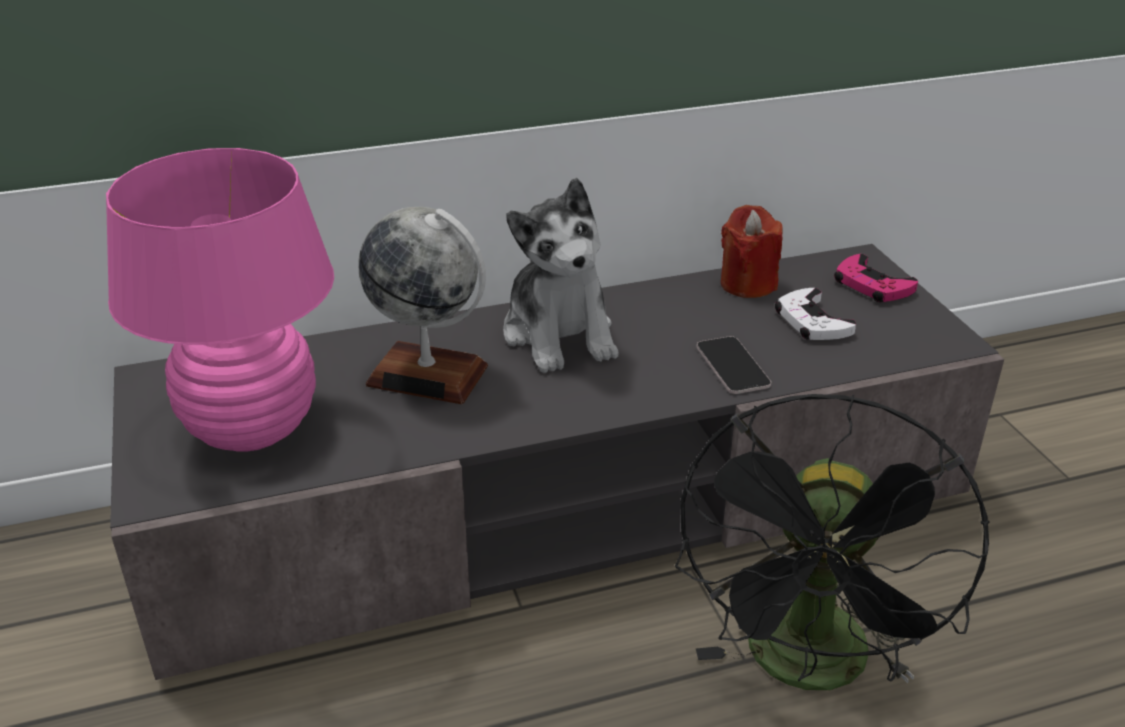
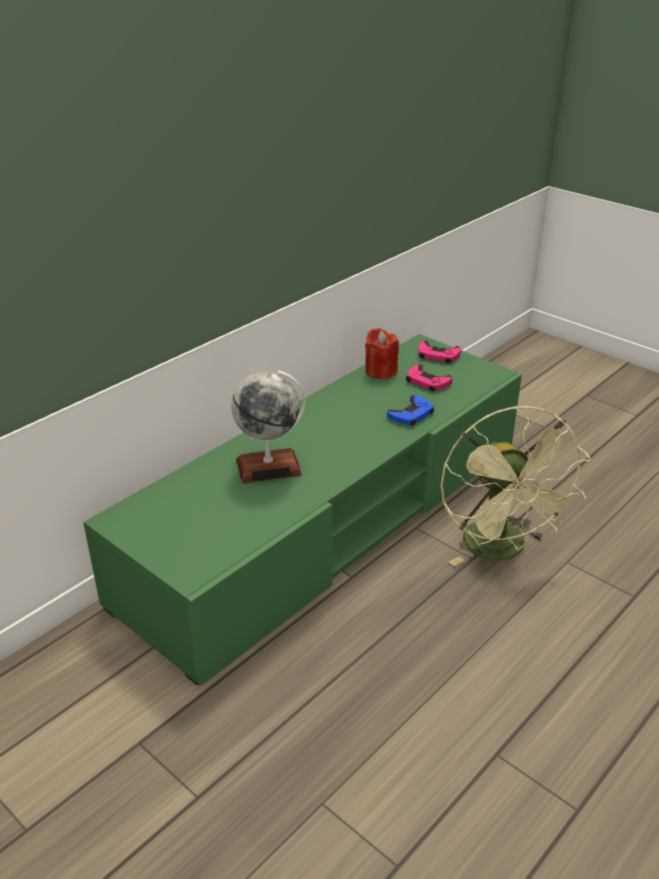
camera: 30 degrees left, 0 degrees up
pink table lamp [106,148,334,451] -> none
grey tv stand [110,244,1004,680] -> green tv stand [83,334,522,686]
plush toy [503,178,618,373] -> none
black fan [675,394,990,690] -> green fan [441,405,590,566]
phone [697,336,771,394] -> blue game controller [387,395,434,426]
white game controller [775,288,856,340] -> pink game controller [406,364,452,391]

